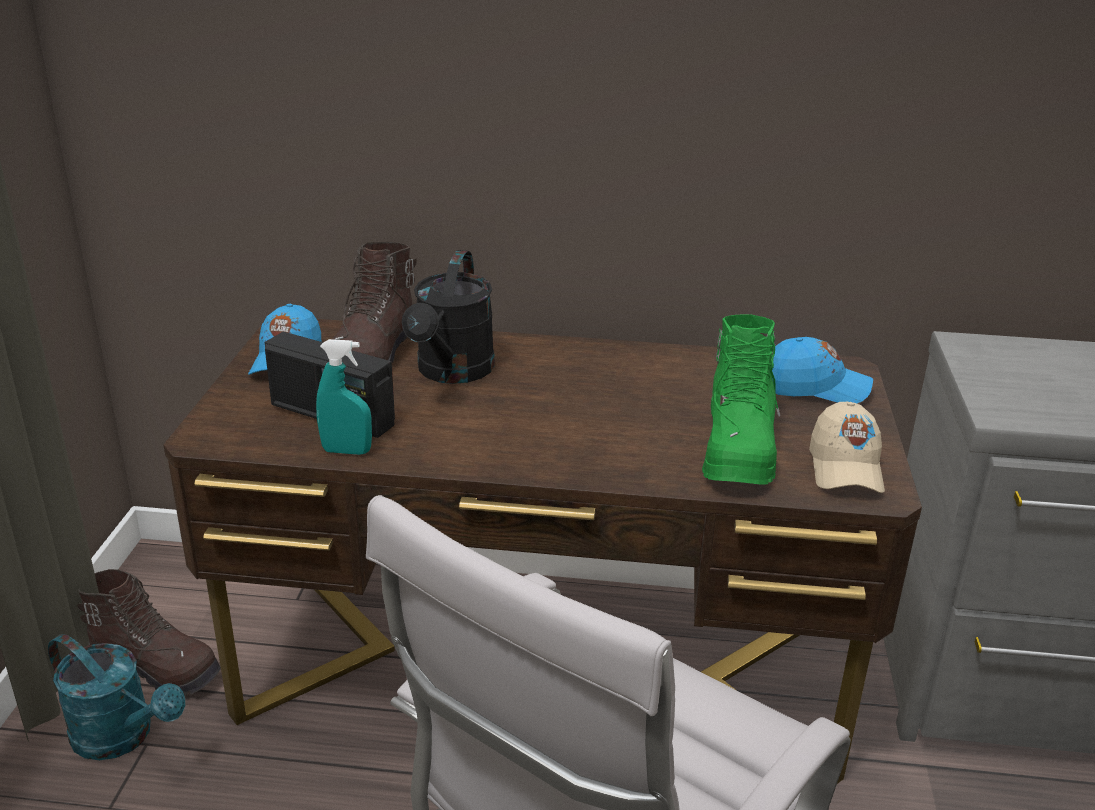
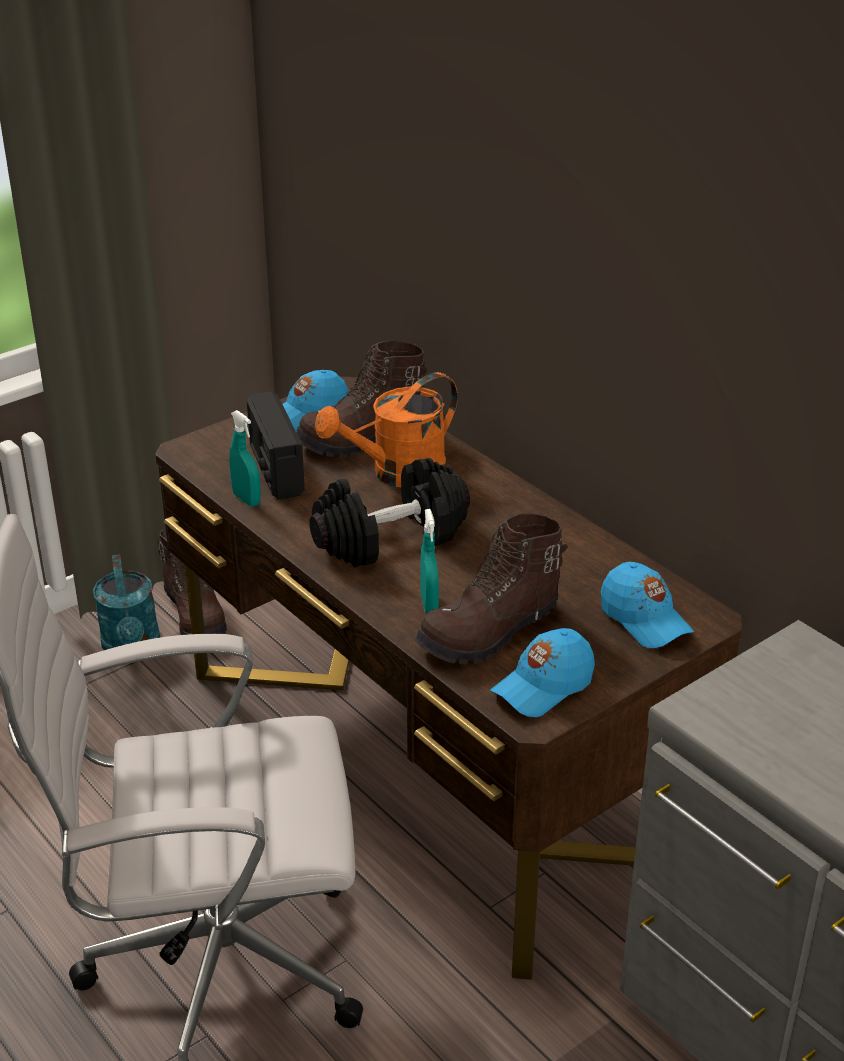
camera: 45 degrees right, 5 degrees up
black watering can [402,250,495,384] -> orange watering can [315,372,458,487]
green boot [702,315,780,485] -> brown boot [415,513,567,664]
beige cap [809,402,885,493] -> blue cap [490,628,595,717]
none -> black dumbbell [309,458,470,568]
none -> turquoise spray bottle [420,509,439,613]

